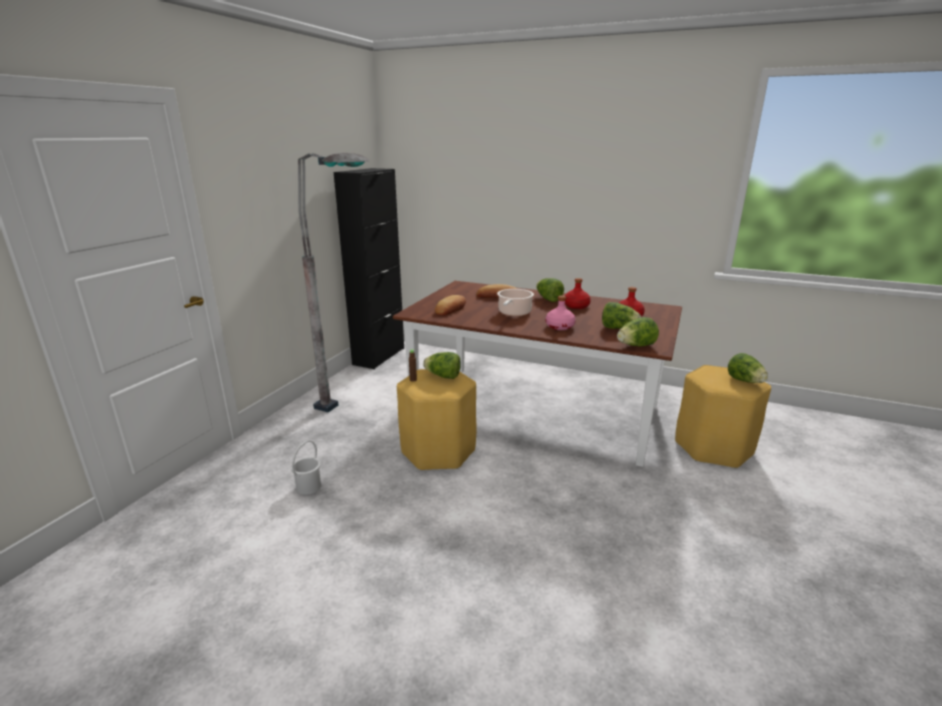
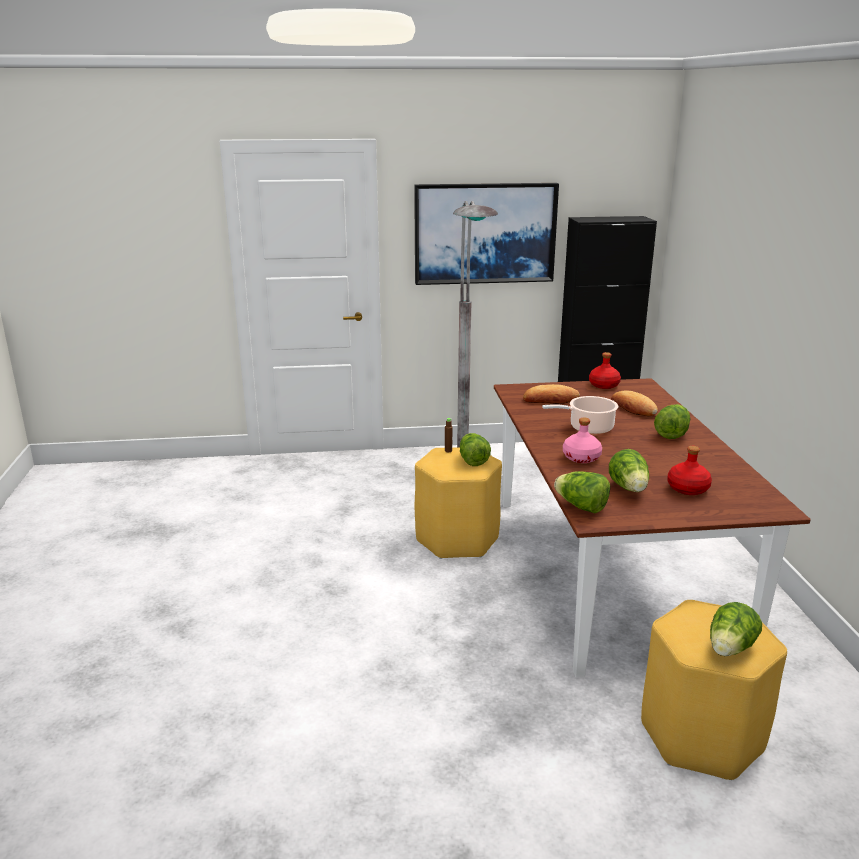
camera: 60 degrees right, 0 degrees up
white bucket [291,440,321,495] -> none
red bottle [565,278,591,309] -> red bottle moved to [589,352,621,389]
none -> picture [414,183,559,285]

